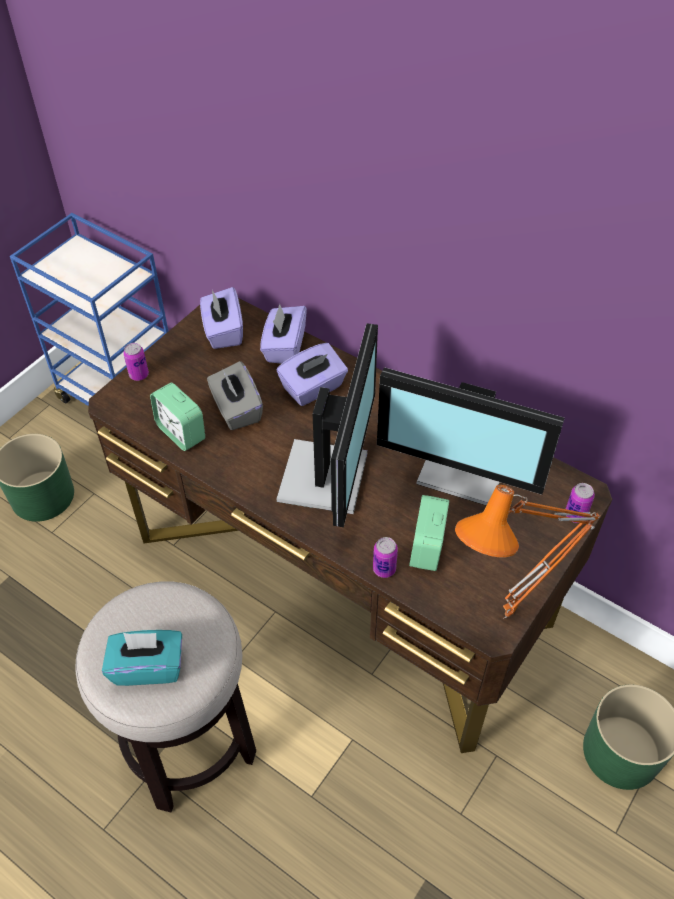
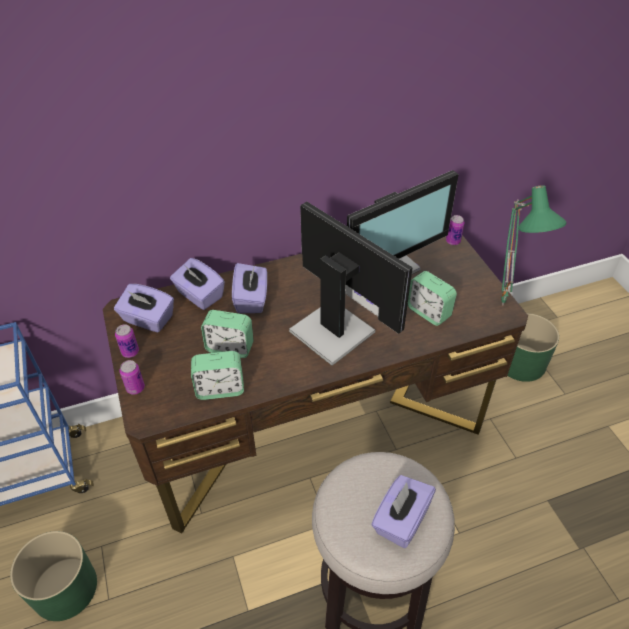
camera: 55 degrees left, 5 degrees down
turquoise tissue box [102,630,182,686] -> purple tissue box [371,475,436,548]
grey tissue box [207,361,263,430] -> alarm clock [201,310,254,358]
can [373,537,398,578] -> can moved to [115,324,139,358]
orange table lamp [455,485,600,619] -> green table lamp [501,185,566,305]

